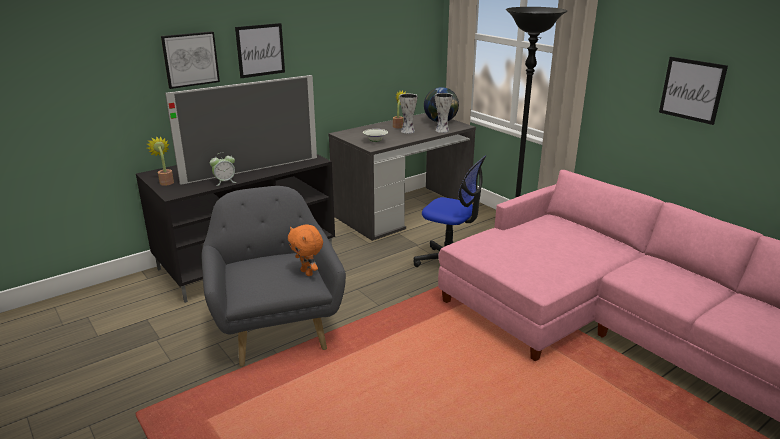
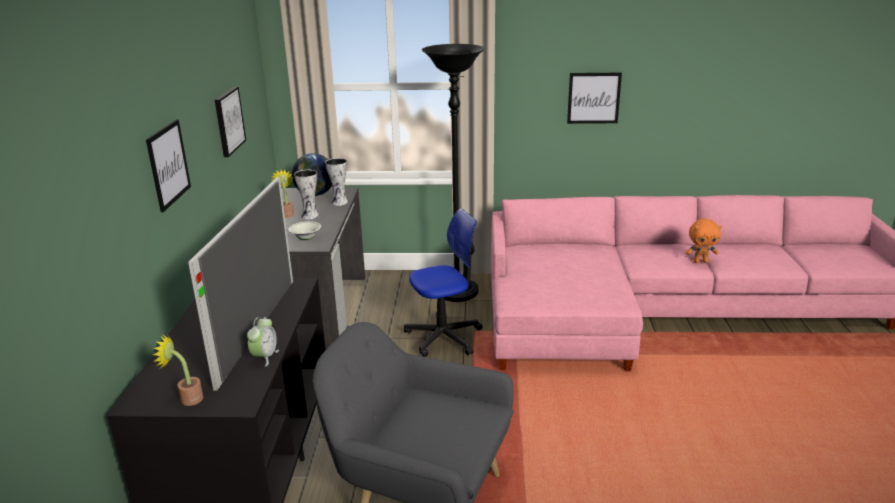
camera: 50 degrees left, 0 degrees up
picture [161,31,220,89] -> picture moved to [215,87,246,157]
orange plush toy [288,224,323,276] -> orange plush toy moved to [686,219,722,263]

